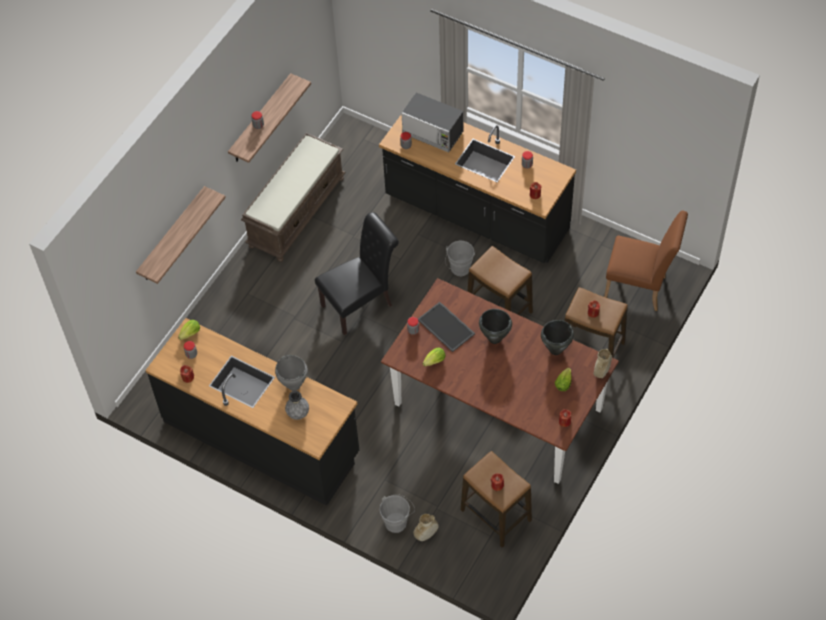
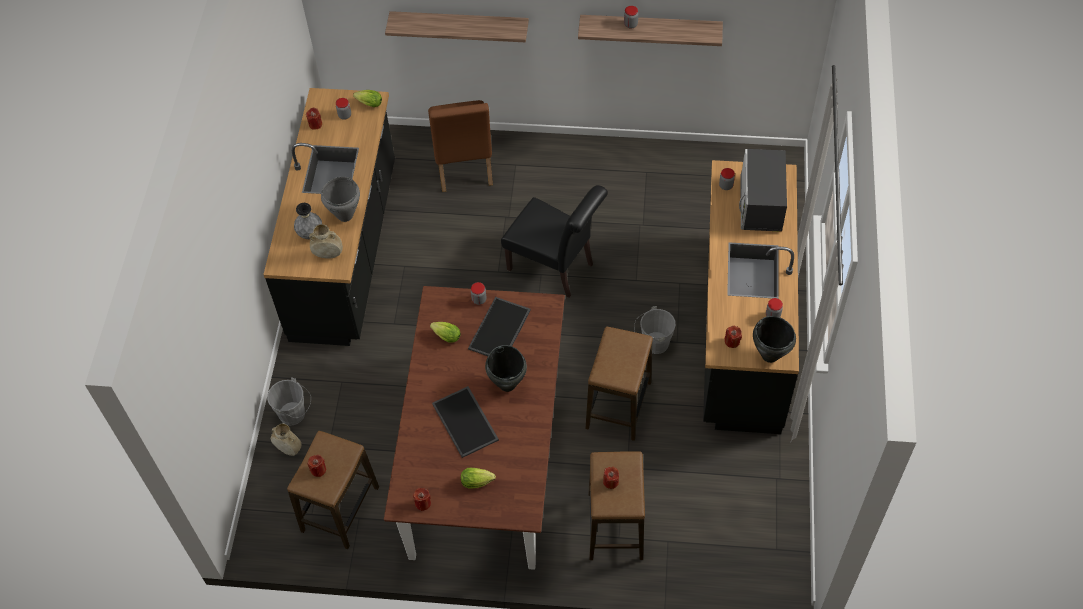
camera: 65 degrees right, 0 degrees up
brown bench [241,133,346,262] -> none
black cooking pot [541,320,574,355] -> black cooking pot moved to [753,316,796,363]
beige vase [594,349,612,378] -> beige vase moved to [309,224,343,259]
brown chair [604,210,688,311] -> brown chair moved to [428,100,493,192]
none -> tray [432,386,499,458]

